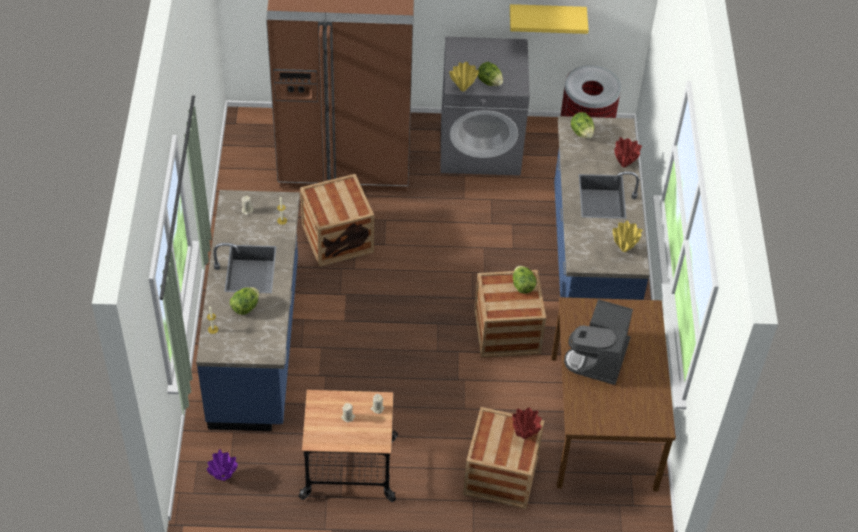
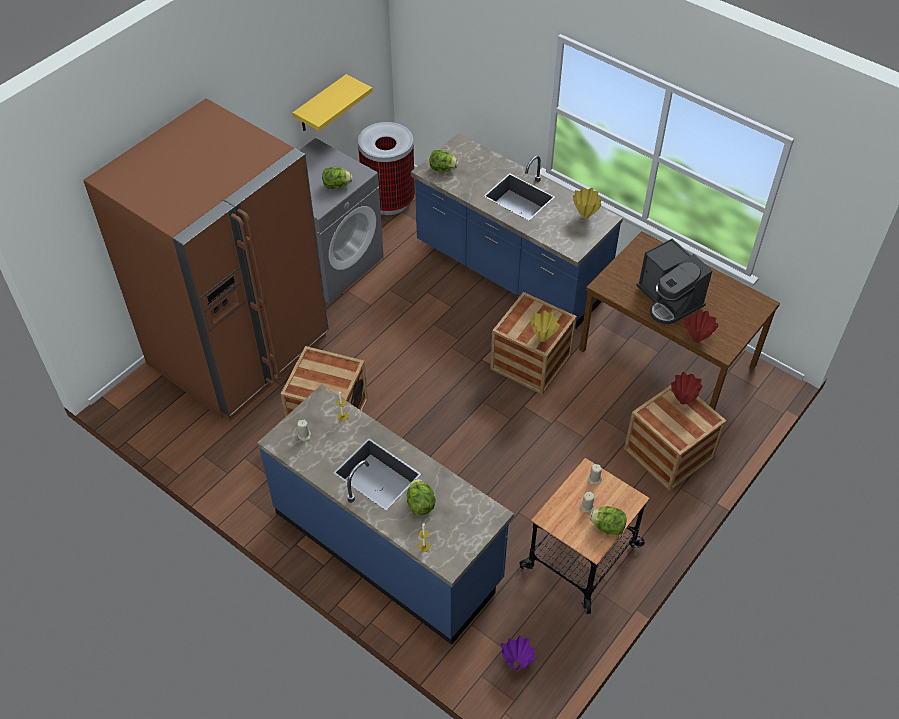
camera: 50 degrees left, 0 degrees up
yellow vase [449,62,479,91] -> yellow vase moved to [530,310,560,342]
lettuce [513,266,537,294] -> lettuce moved to [590,506,627,535]
red vase [615,137,642,167] -> red vase moved to [684,310,718,343]

